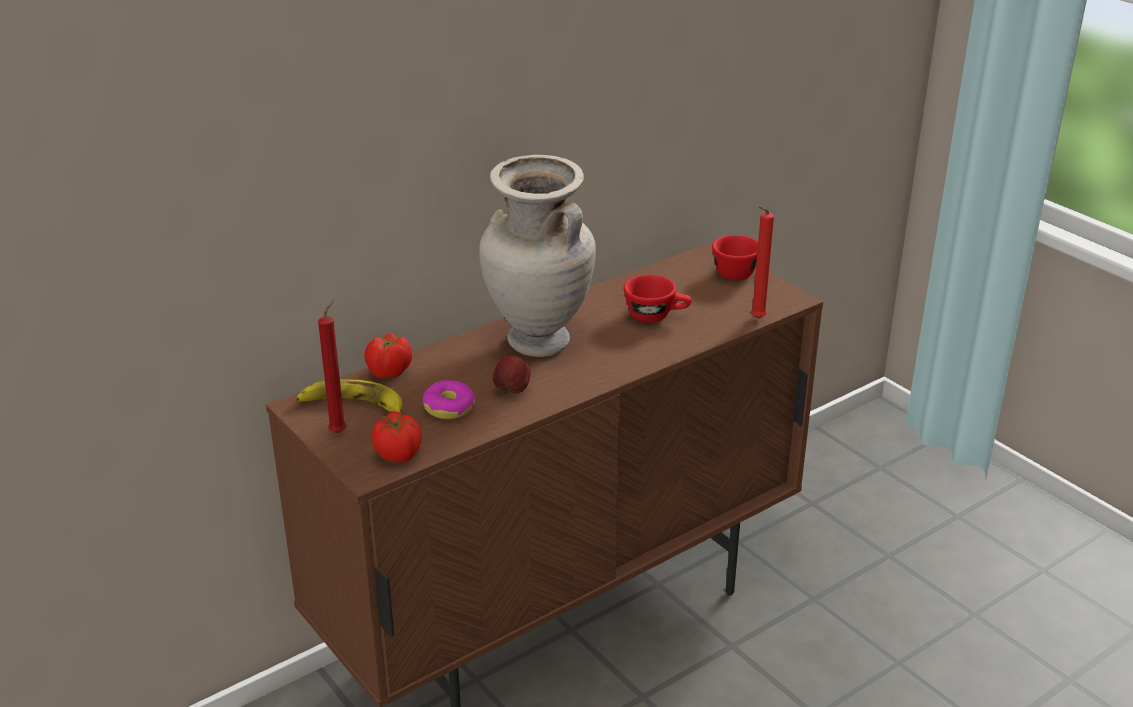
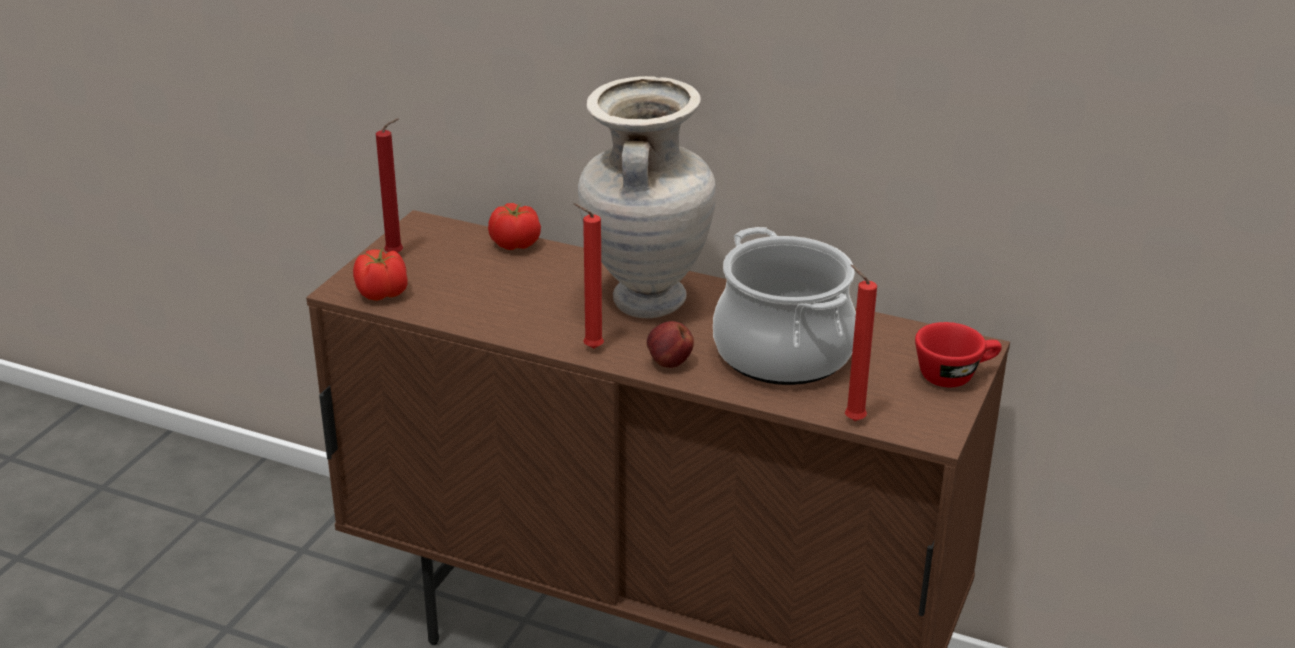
camera: 60 degrees right, 0 degrees up
banana [296,380,403,413] -> none
donut [423,380,475,419] -> none
apple [493,355,530,393] -> apple moved to [647,321,694,368]
red cup [624,275,692,323] -> cooking pot [713,227,856,385]
none -> red candle [574,203,604,349]

